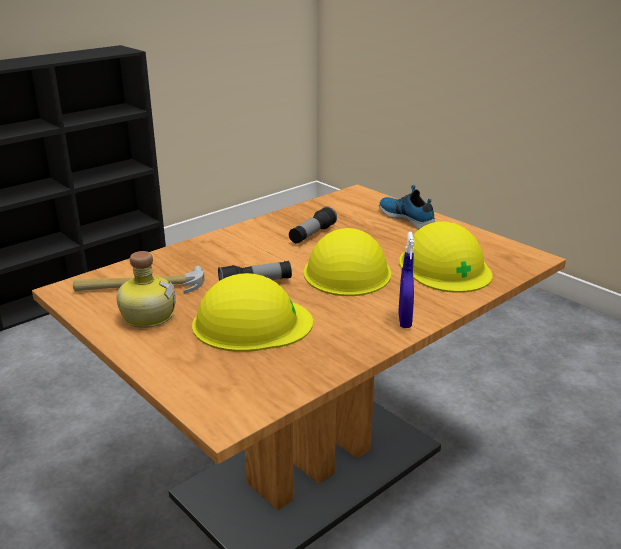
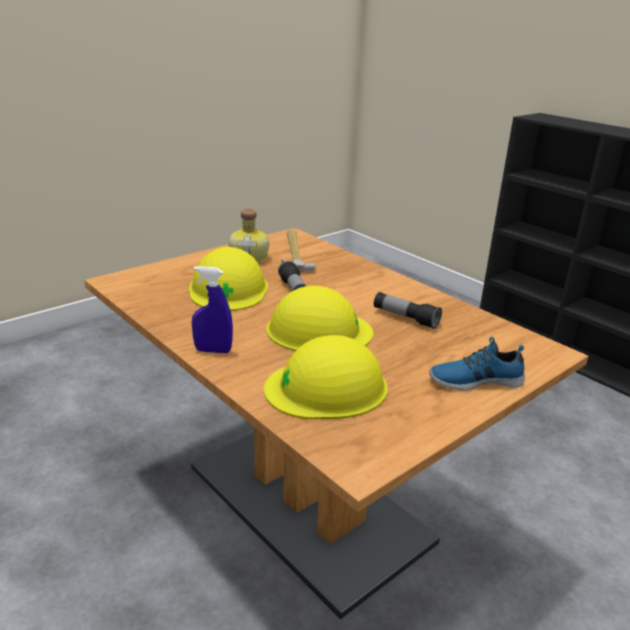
camera: 90 degrees right, 0 degrees up
shoe [379,185,435,229] -> shoe turned 150 degrees counterclockwise [429,337,525,390]

